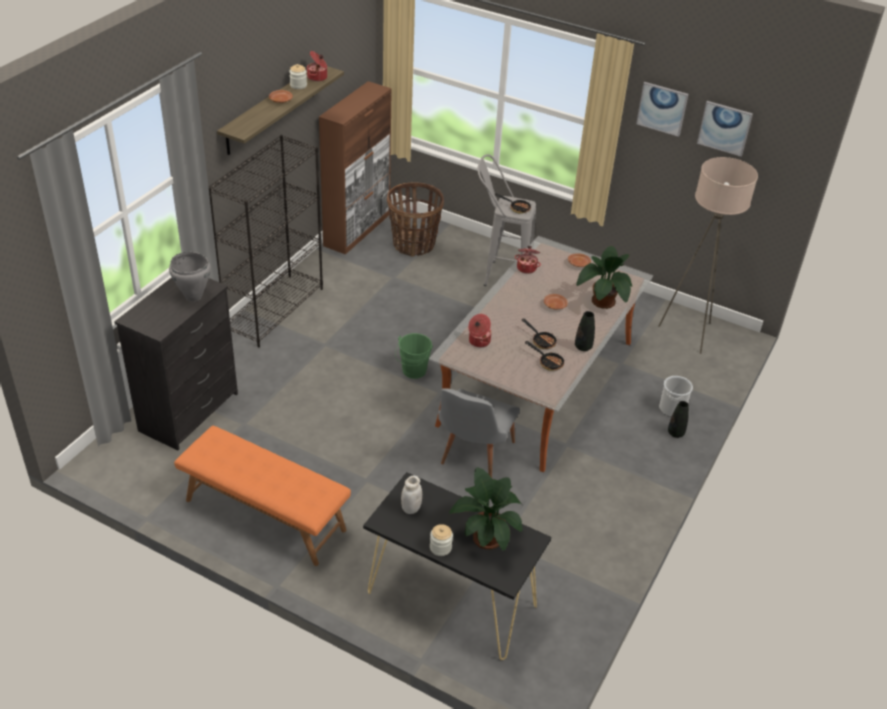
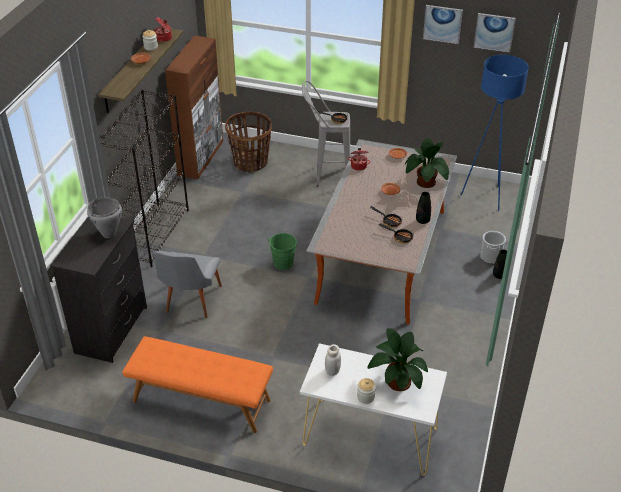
camera: 10 degrees left, 0 degrees up
black console table [363,472,551,660] -> white console table [300,343,447,476]
grey chair [438,388,520,478] -> grey chair moved to [153,251,222,318]
cooking pot [468,314,491,347] -> none
beige floor lamp [658,157,758,354] -> blue floor lamp [461,55,529,211]

